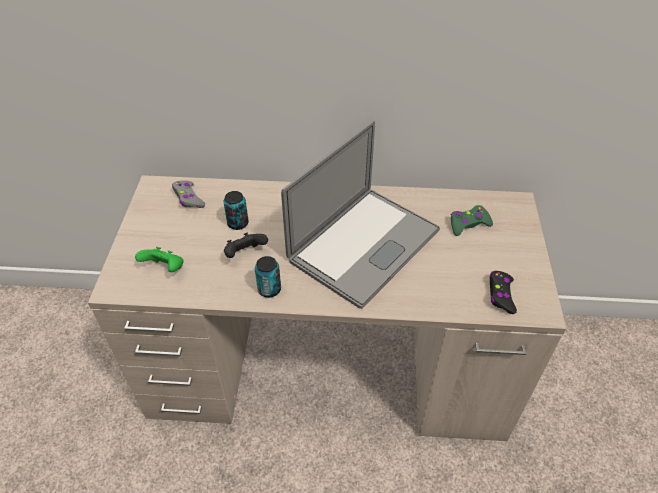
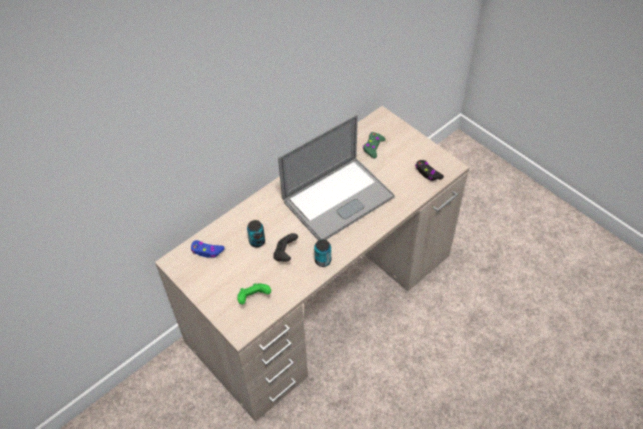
camera: 45 degrees left, 5 degrees up
grey game controller [172,181,205,208] -> blue game controller [191,240,225,258]
laptop [281,120,440,309] -> laptop turned 60 degrees clockwise [278,114,395,240]

